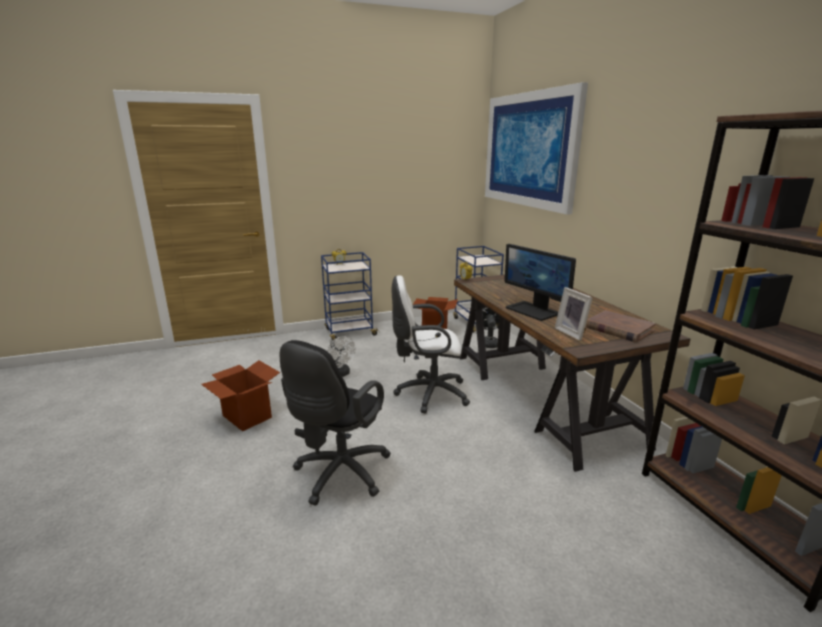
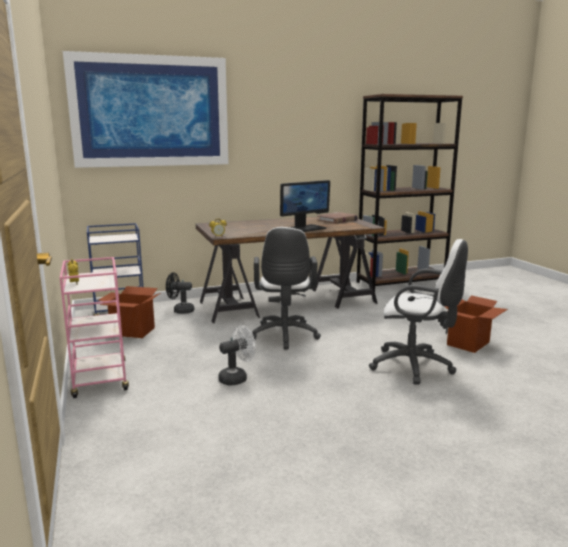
camera: 90 degrees left, 5 degrees down
cardboard box [201,360,280,431] -> cardboard box moved to [445,295,508,353]
black office chair [280,340,391,506] -> white office chair [369,239,468,385]
blue cart [321,252,379,340] -> pink cart [60,257,129,398]
picture frame [555,287,593,341] -> none

